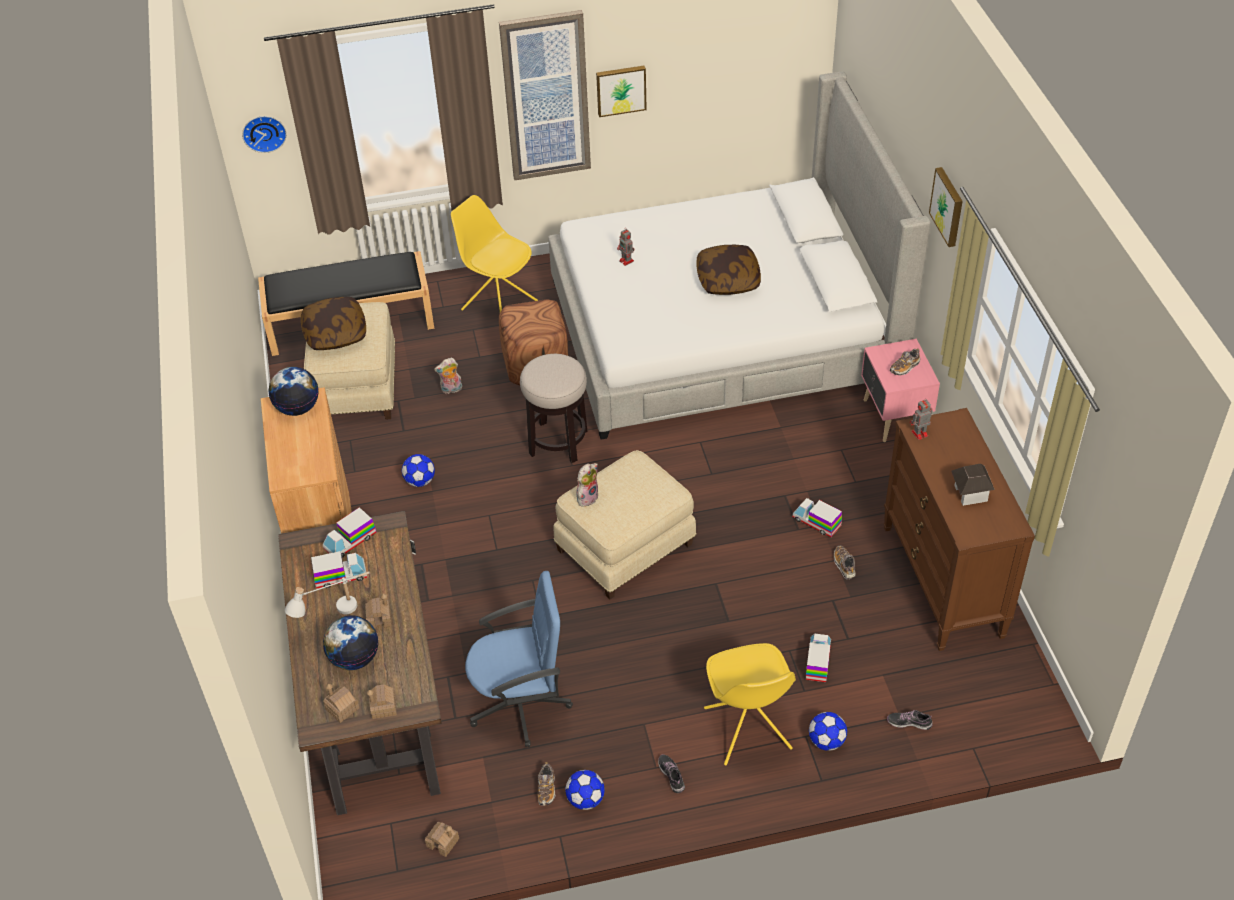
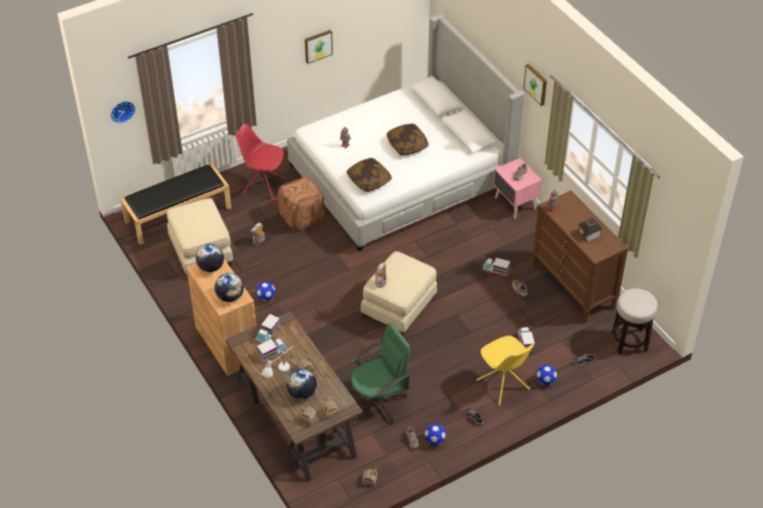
camera: 20 degrees left, 0 degrees up
pillow [301,297,366,350] -> pillow moved to [346,158,392,192]
yellow chair [451,195,538,312] -> red chair [235,124,286,201]
blue office chair [465,571,573,747] -> green office chair [350,323,411,423]
picture [499,10,591,180] -> none
stool [520,354,588,463] -> stool moved to [612,288,658,354]
none -> globe [214,273,244,302]

